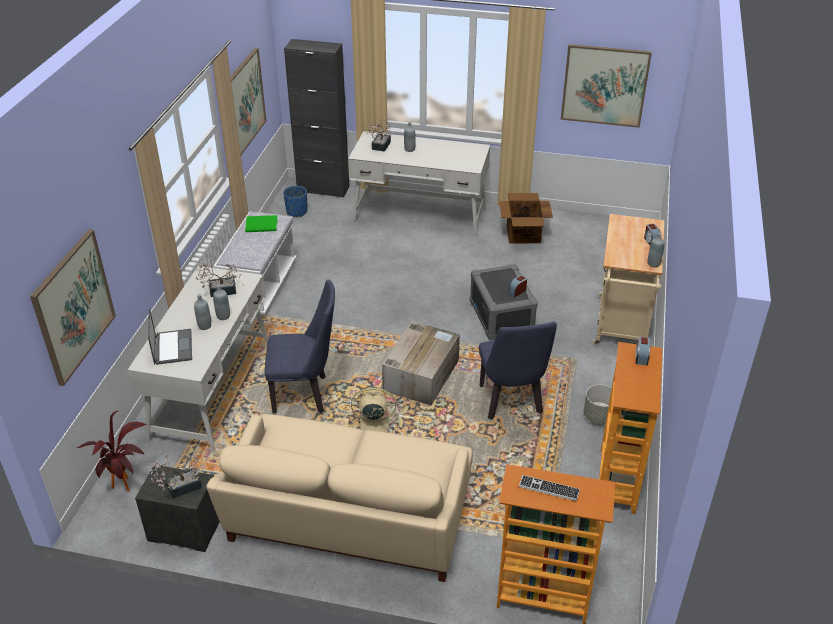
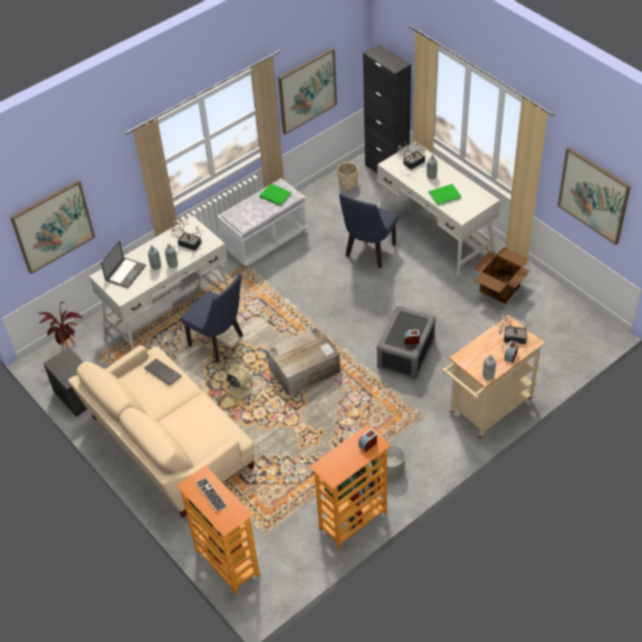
camera: 40 degrees right, 10 degrees up
potted plant [150,455,205,499] -> potted plant moved to [496,310,534,344]
blue planter [283,186,307,217] -> beige planter [337,162,358,191]
blue chair [479,322,557,420] -> blue chair moved to [339,193,398,268]
none -> keyboard [144,359,182,386]
none -> green book [429,184,462,206]

